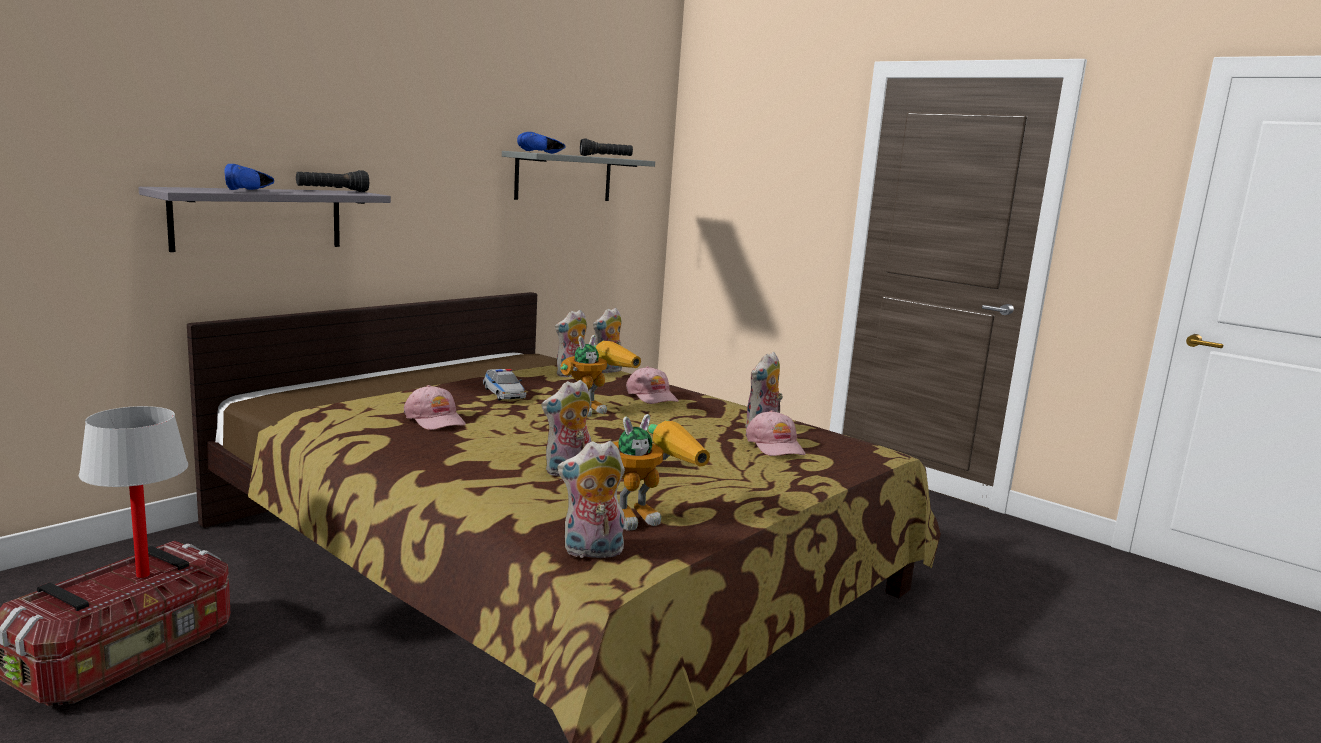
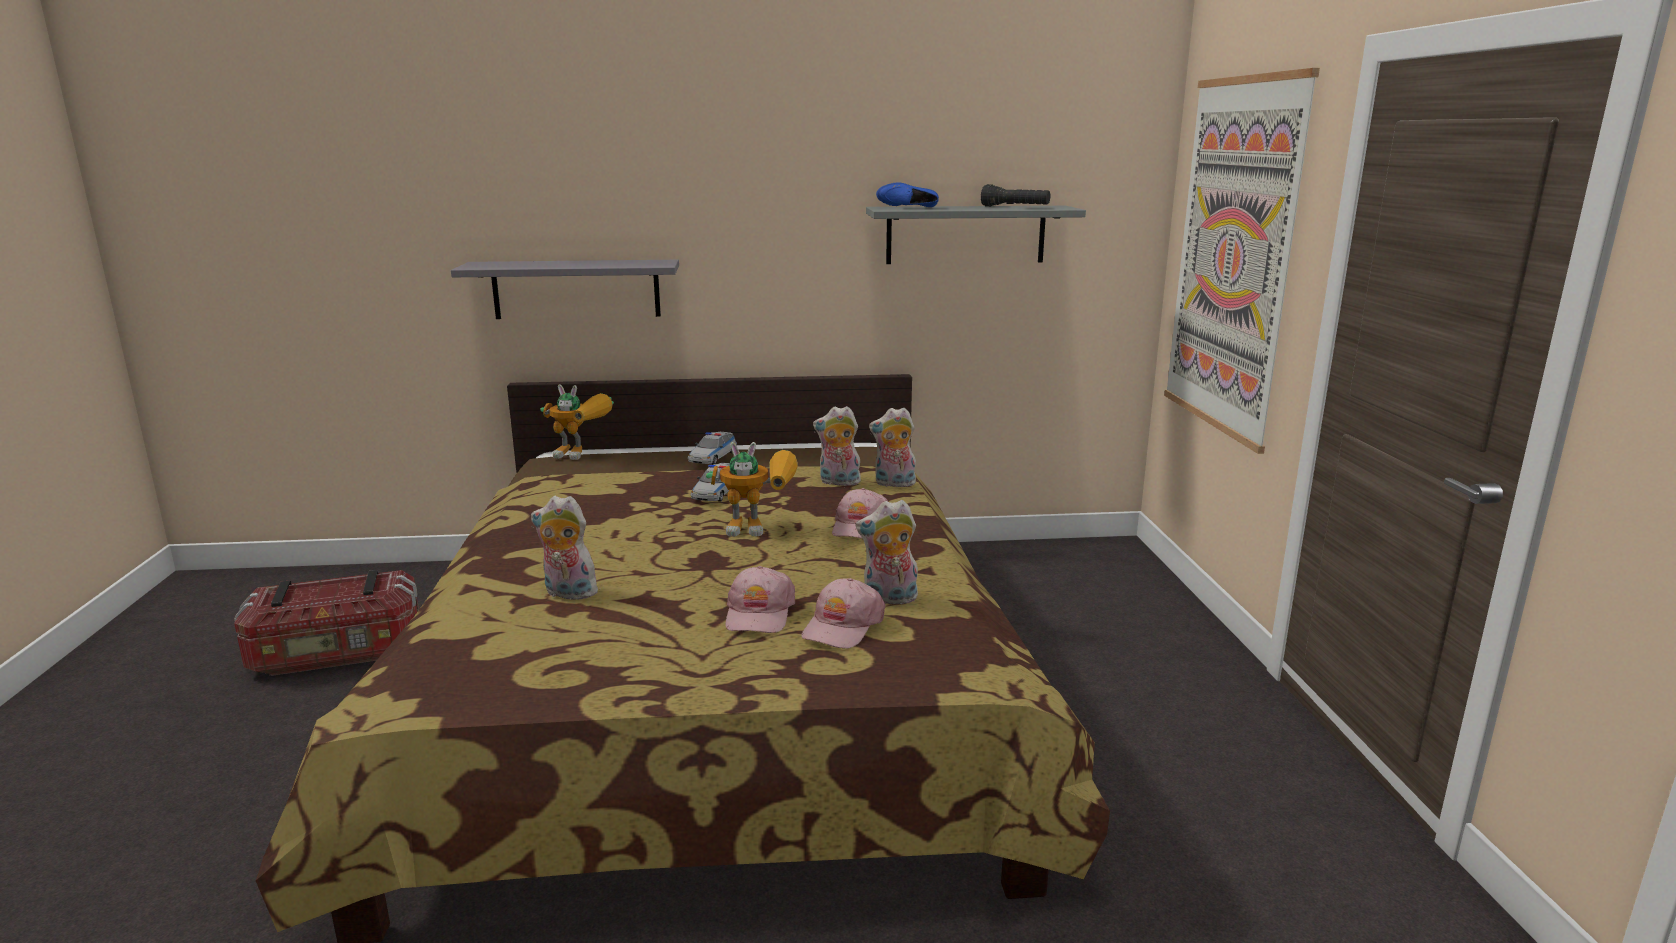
camera: 45 degrees right, 5 degrees up
white table lamp [79,406,188,578] -> none
blue shoe [225,164,274,190] -> none
black flashlight [296,170,369,192] -> none
pink cap [404,385,466,430] -> pink cap moved to [725,566,795,633]
plush toy [557,441,625,558] -> none
toy robot [614,414,710,531] -> toy robot moved to [540,384,614,460]
none -> toy car [688,432,737,465]
none -> picture [1164,68,1320,454]

